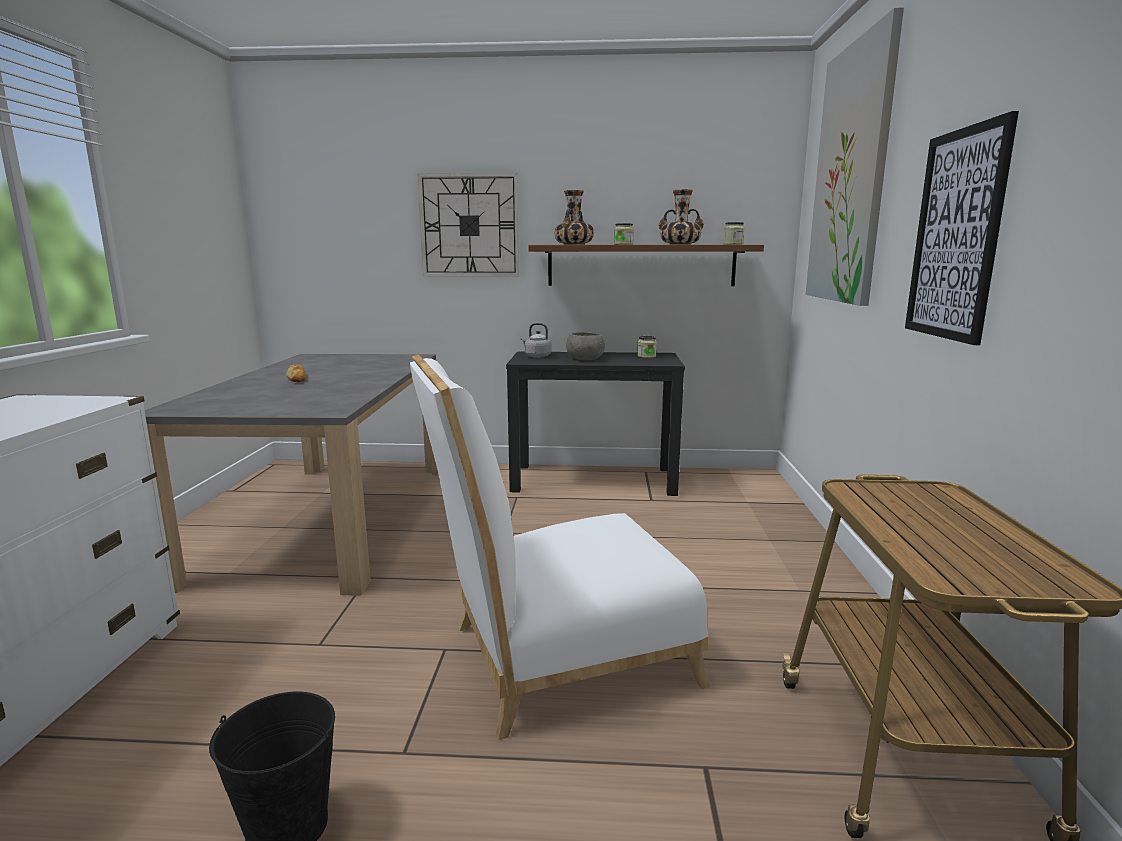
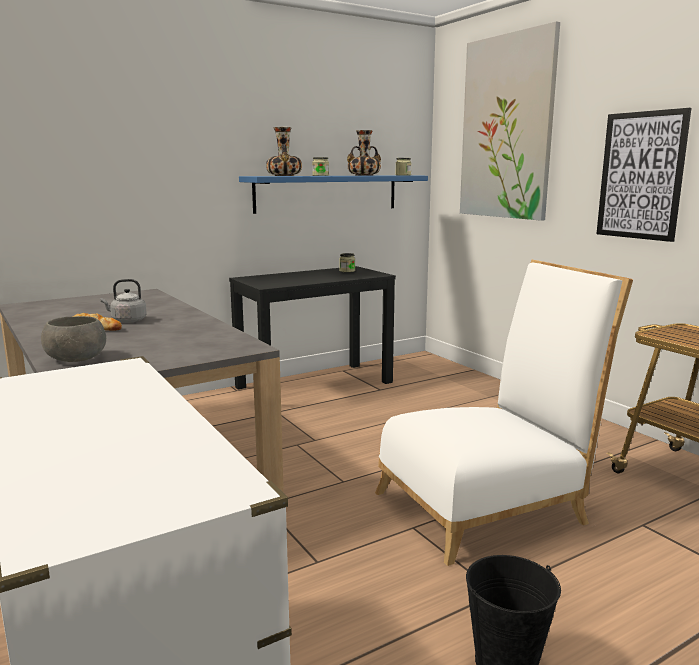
camera: 35 degrees left, 0 degrees up
white chair [410,354,710,740] -> white chair turned 150 degrees counterclockwise [375,260,633,566]
wall clock [417,173,520,277] -> none
grey kettle [521,323,551,358] -> grey kettle moved to [100,279,147,323]
brown shelf [528,245,764,286] -> blue shelf [239,175,428,214]
grey bowl [566,332,605,360] -> grey bowl moved to [41,316,106,362]

